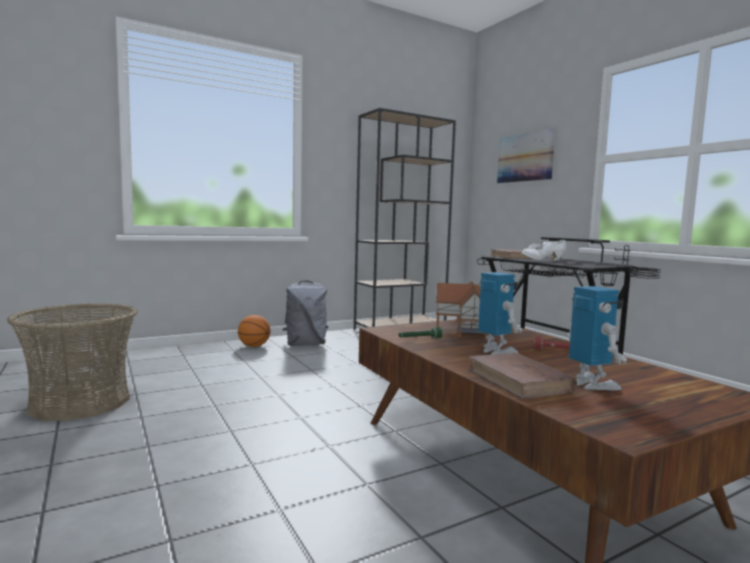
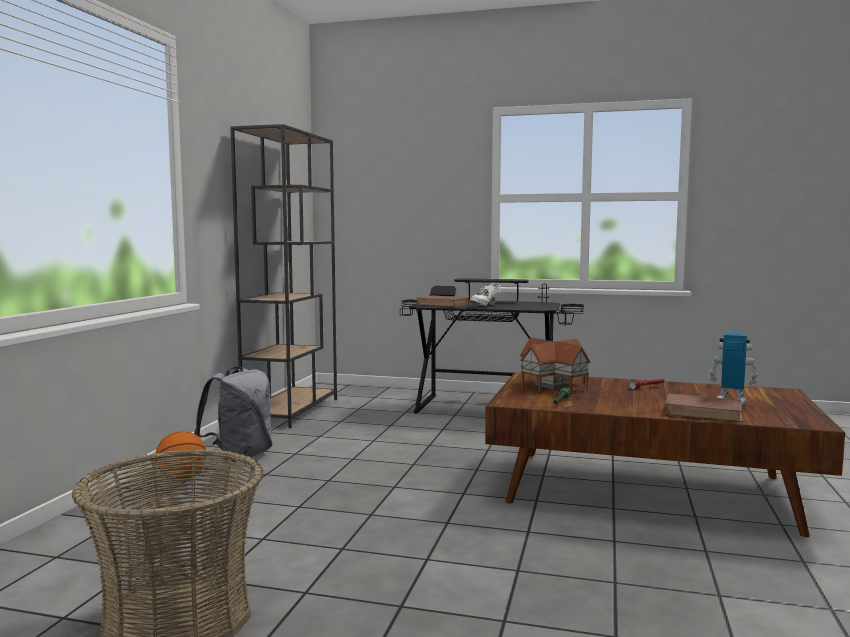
camera: 45 degrees left, 0 degrees up
toy robot [476,272,522,354] -> none
picture [497,128,555,183] -> none

